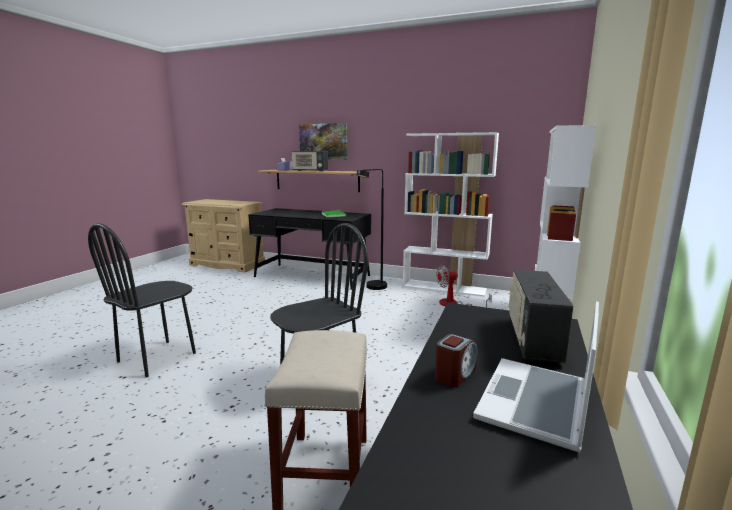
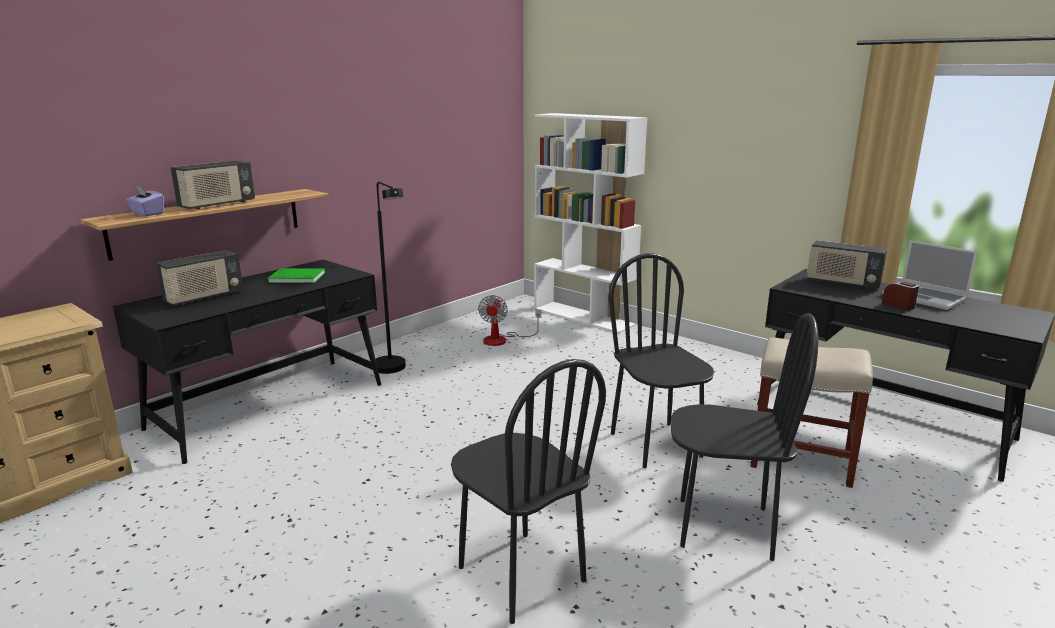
camera: 70 degrees left, 5 degrees up
picture [299,123,347,160] -> none
white bookcase [403,132,499,297] -> none
none -> radio [156,250,243,306]
none -> black chair [671,314,818,561]

